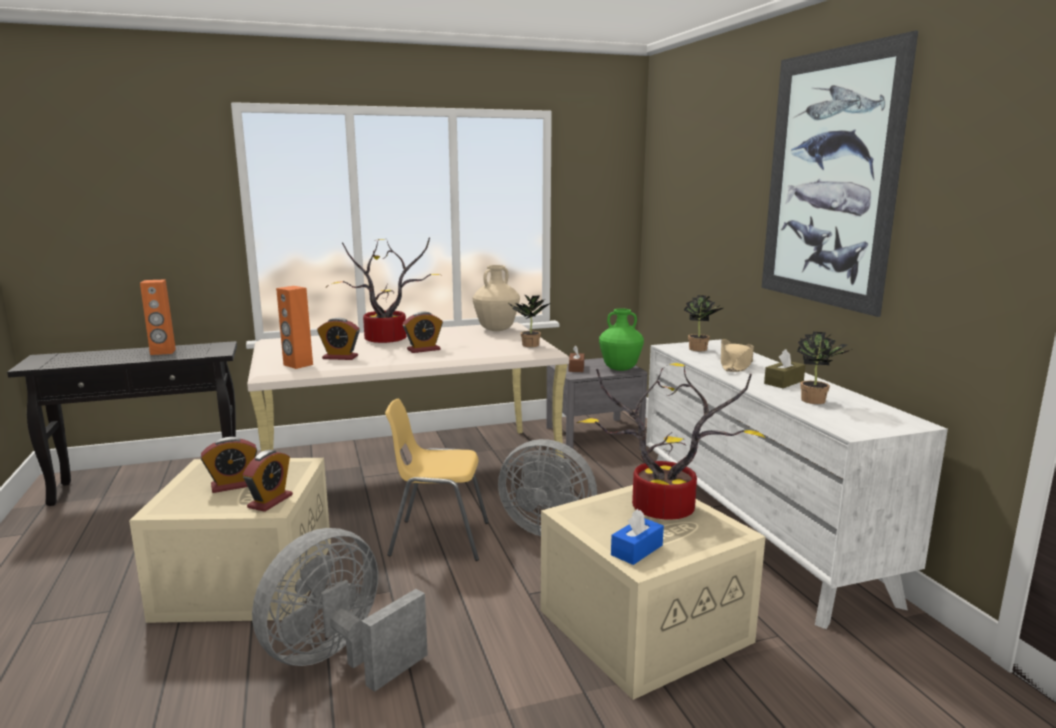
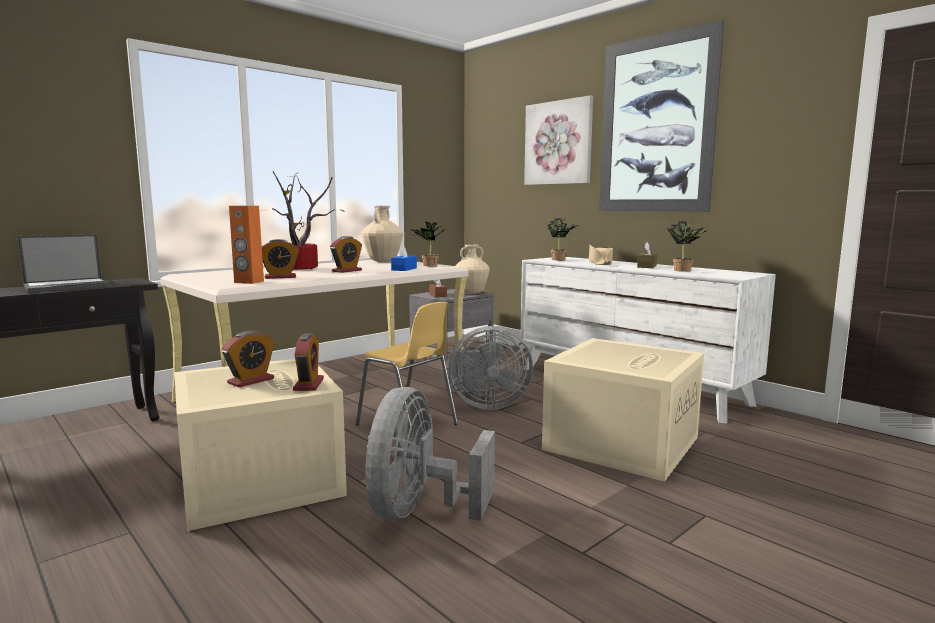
camera: 25 degrees left, 5 degrees down
orange speaker [140,279,176,355] -> laptop [17,234,111,292]
yellow chair [385,399,489,561] -> yellow chair turned 120 degrees counterclockwise [356,302,458,438]
potted plant [577,363,766,520] -> none
green vase [599,309,644,371] -> beige vase [456,245,490,294]
blue tissue box [611,509,664,565] -> blue tissue box moved to [391,245,417,271]
none -> picture [524,95,593,185]

